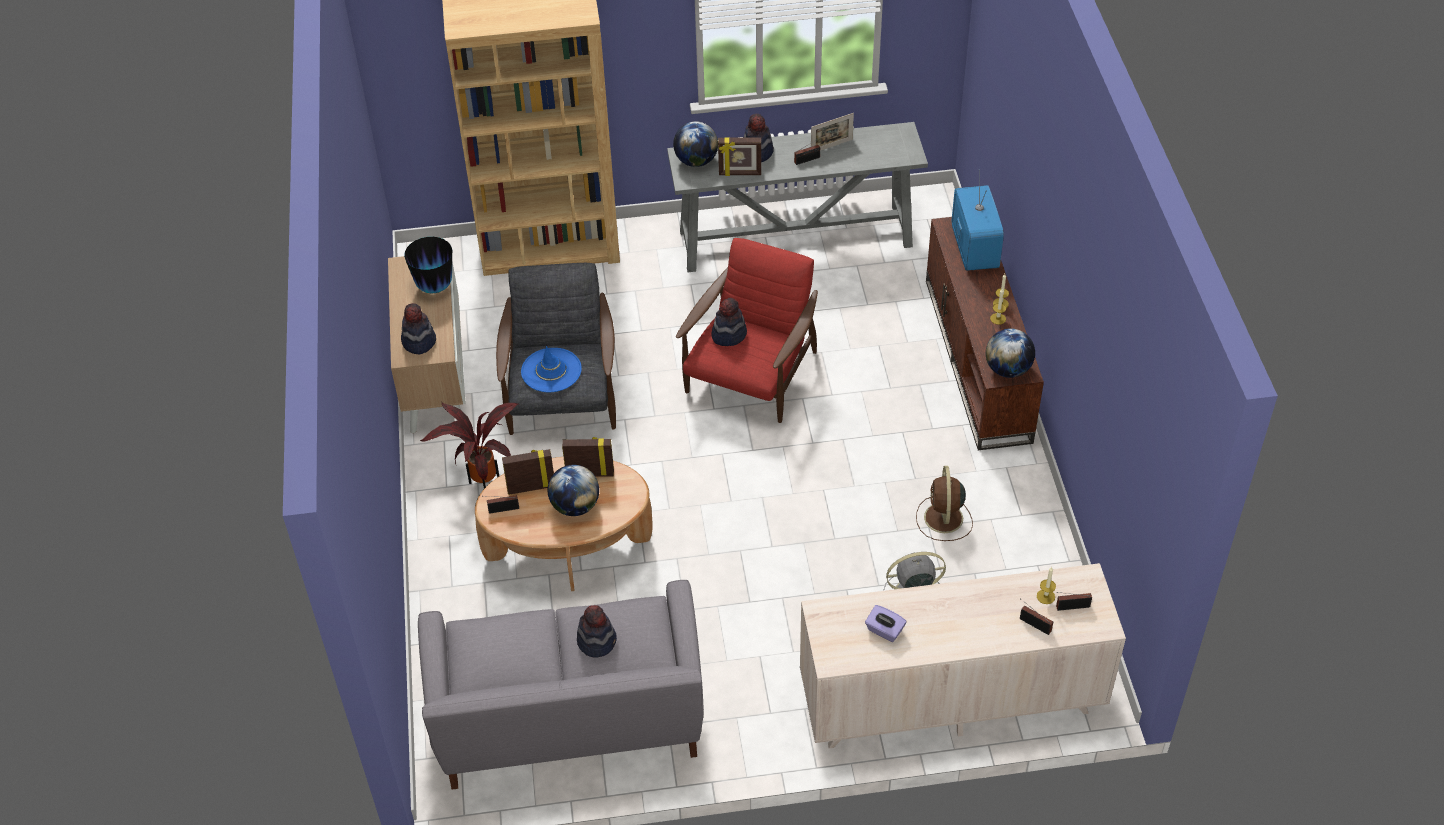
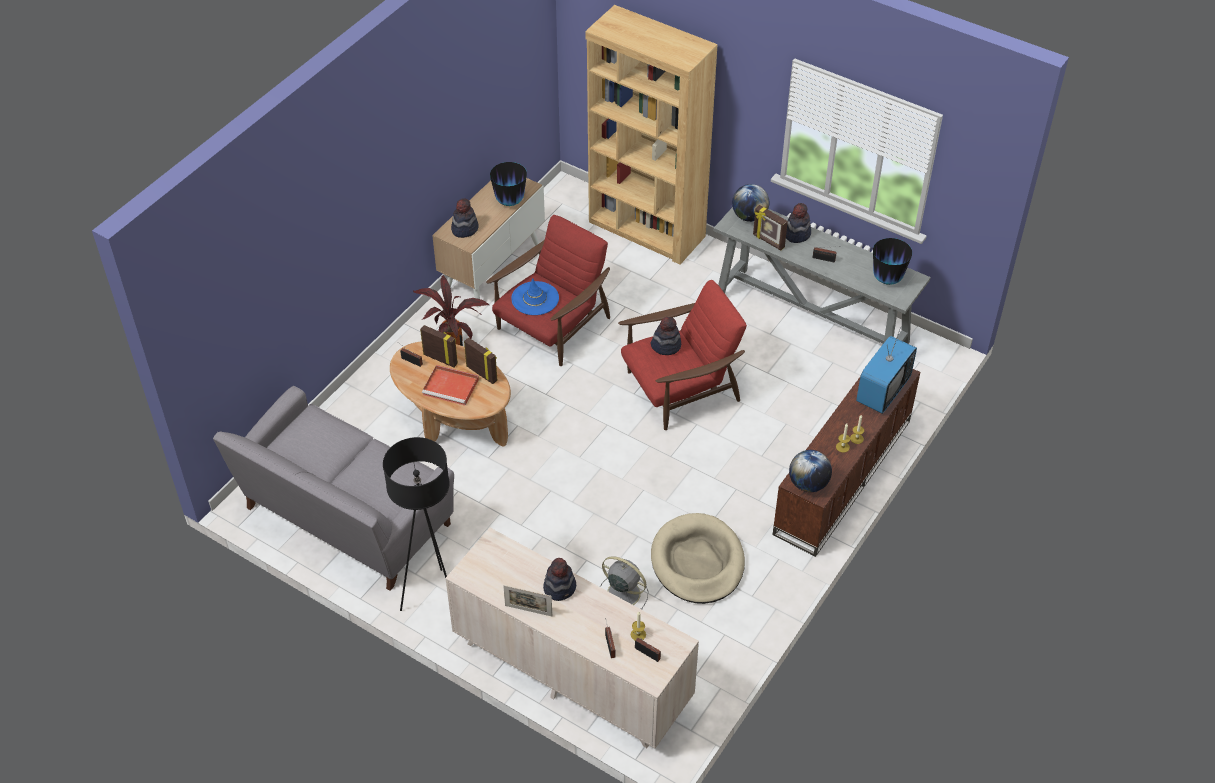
camera: 40 degrees right, 0 degrees up
grey armchair [496,263,616,435] -> red armchair [486,215,610,366]
globe [548,465,599,516] -> red tray [422,365,479,406]
hat [577,605,617,658] -> hat moved to [543,558,576,601]
picture frame [811,113,854,151] -> picture frame moved to [503,585,552,617]
purple tissue box [865,605,906,642] -> none
brown fan [916,466,973,541] -> beige dog bed [651,513,745,604]
none -> black floor lamp [383,437,450,611]
none -> vase [873,238,912,285]

